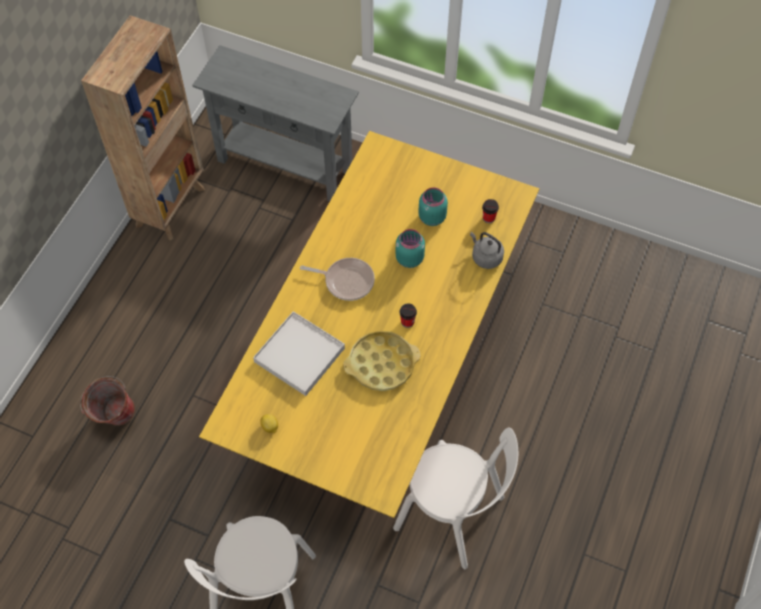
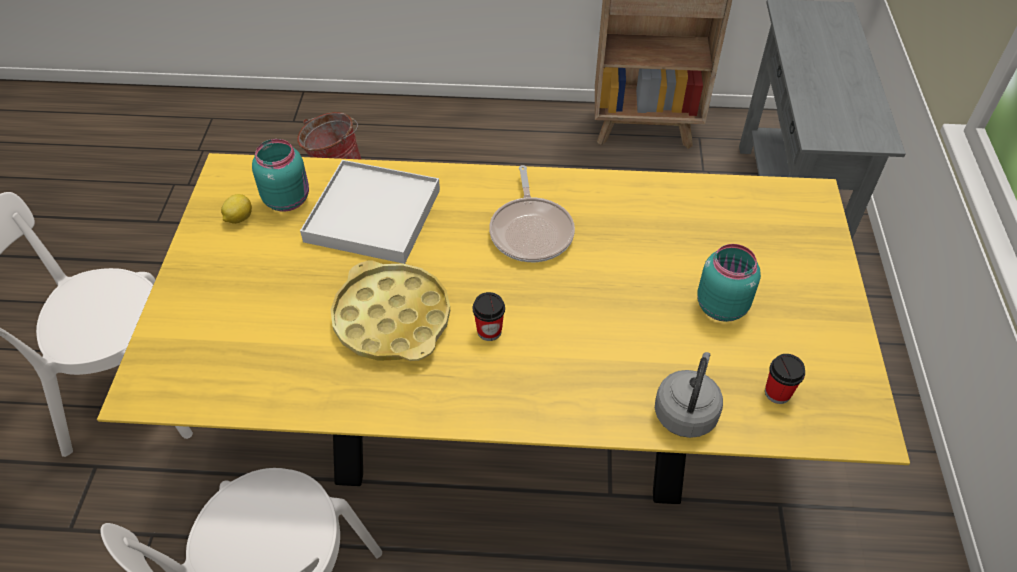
camera: 70 degrees right, 10 degrees down
turquoise jar [396,229,425,268] -> turquoise jar moved to [252,139,309,212]

